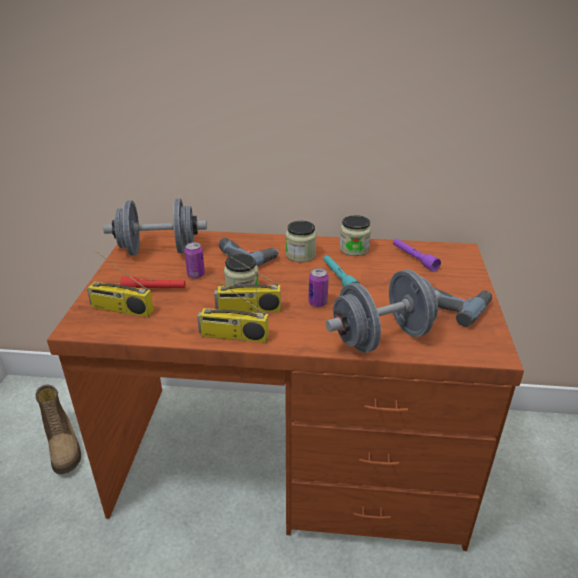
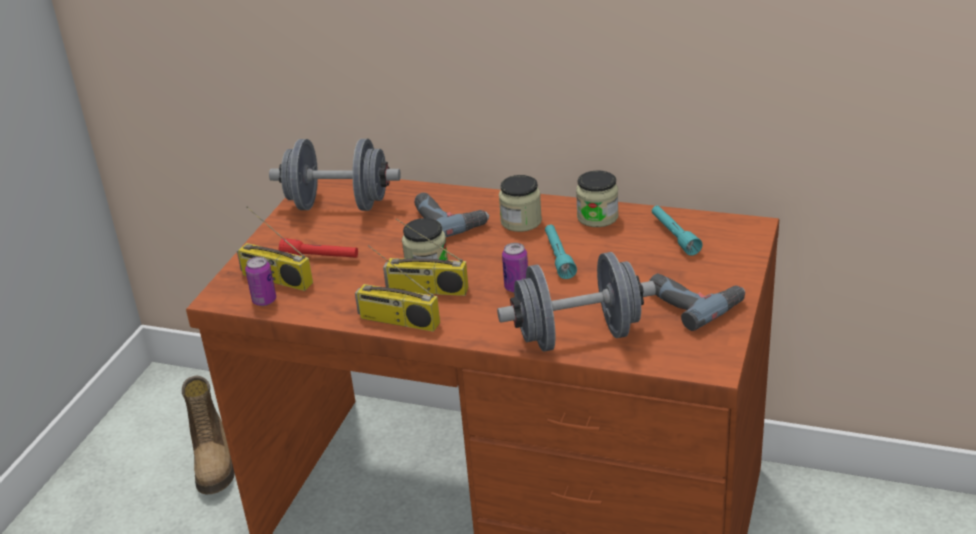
camera: 15 degrees right, 0 degrees up
can [184,242,205,279] -> can moved to [245,257,276,306]
purple flashlight [393,239,441,272] -> turquoise flashlight [652,206,702,256]

